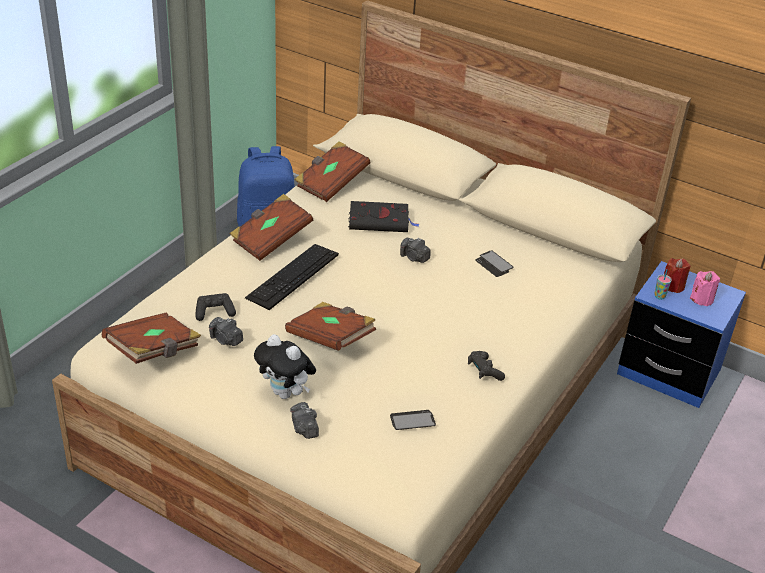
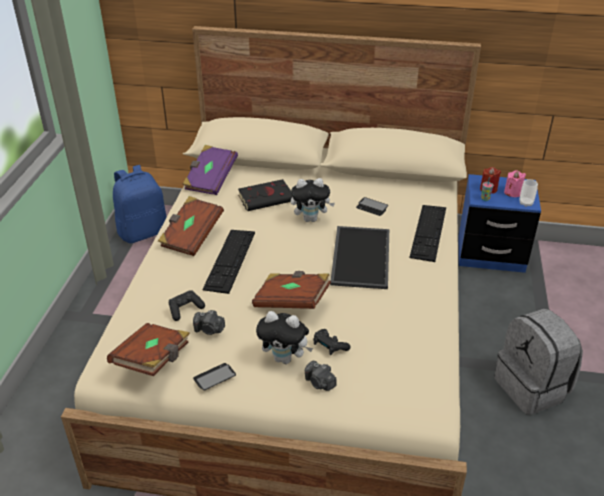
camera: 20 degrees left, 0 degrees up
brown book [295,141,370,202] -> purple book [182,145,238,195]
phone [390,410,436,430] -> phone moved to [193,363,236,390]
camera [400,238,431,263] -> plush toy [291,178,335,222]
black game controller [468,351,505,381] -> black game controller moved to [313,329,351,355]
none -> tray [330,226,389,289]
none -> keyboard [409,205,446,262]
none -> grey backpack [494,309,583,415]
none -> cup [519,179,538,207]

